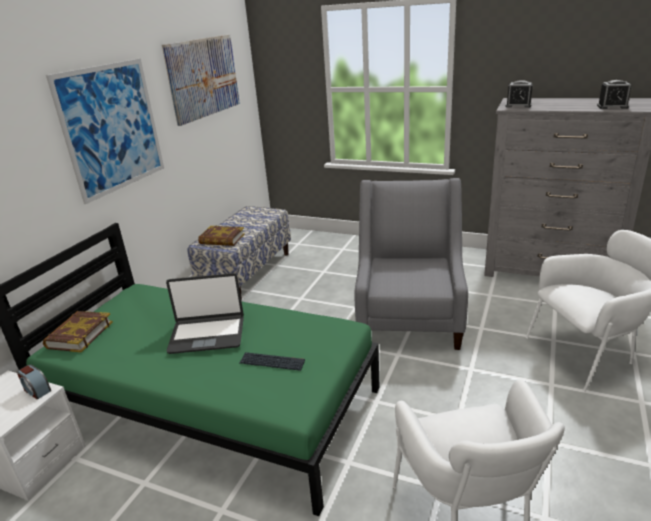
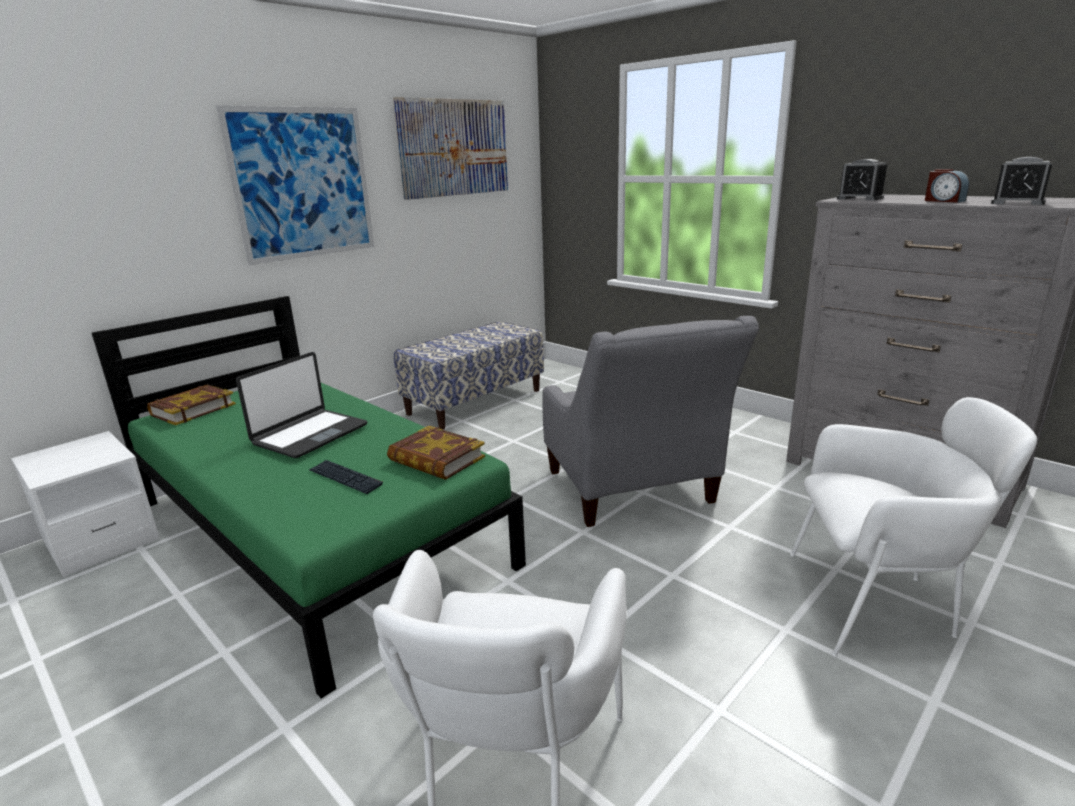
camera: 20 degrees right, 5 degrees down
alarm clock [17,365,51,400] -> alarm clock moved to [925,169,969,203]
laptop [166,273,244,354] -> laptop turned 75 degrees counterclockwise [236,352,368,458]
book [198,226,245,246] -> book moved to [387,426,485,480]
grey armchair [354,178,468,350] -> grey armchair turned 135 degrees clockwise [542,316,759,527]

